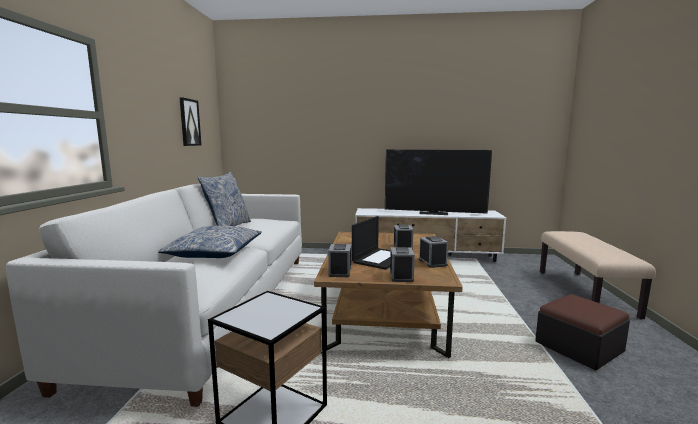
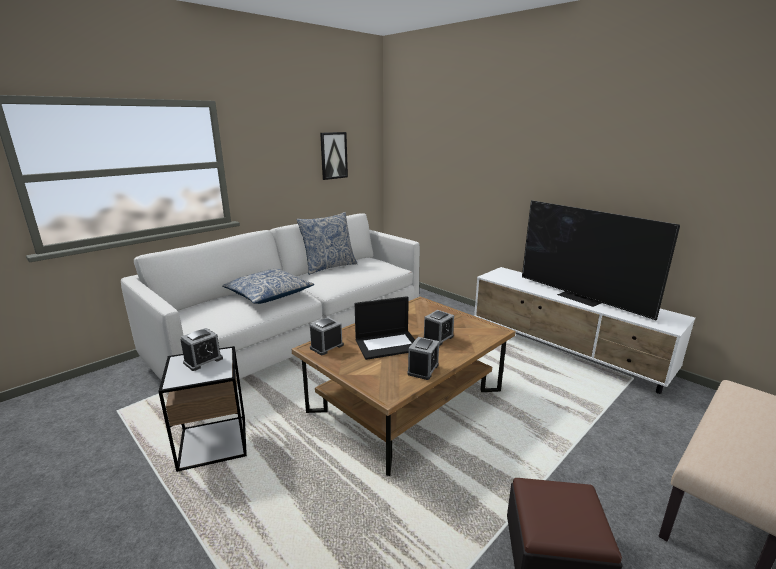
camera: 40 degrees right, 10 degrees up
alarm clock [390,247,415,282] -> alarm clock moved to [180,328,223,371]

